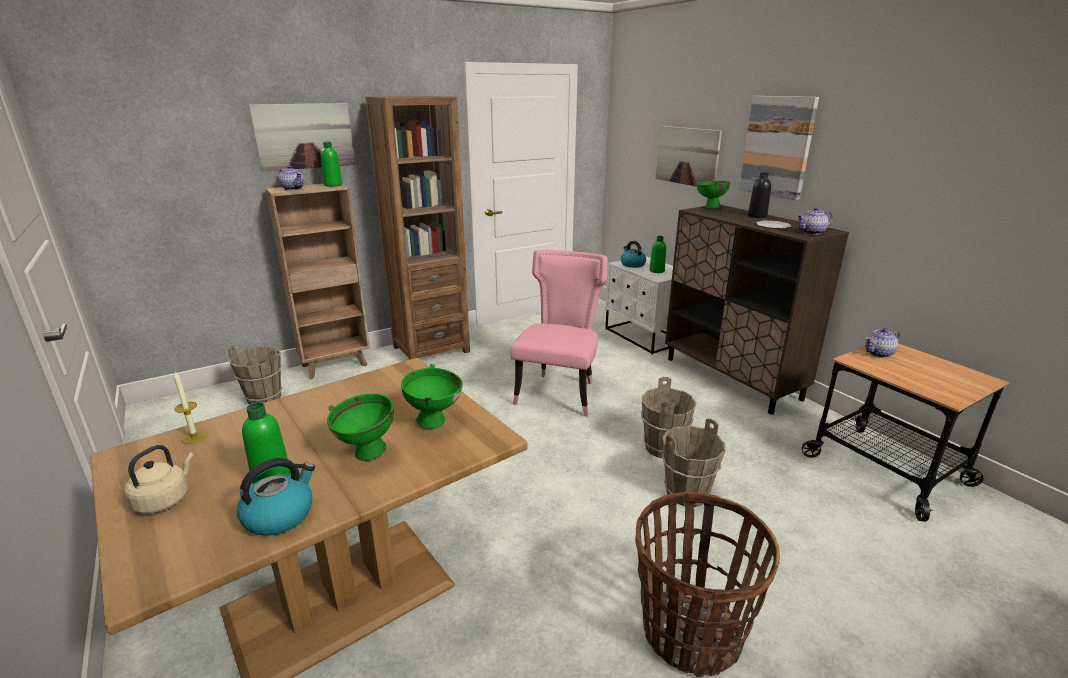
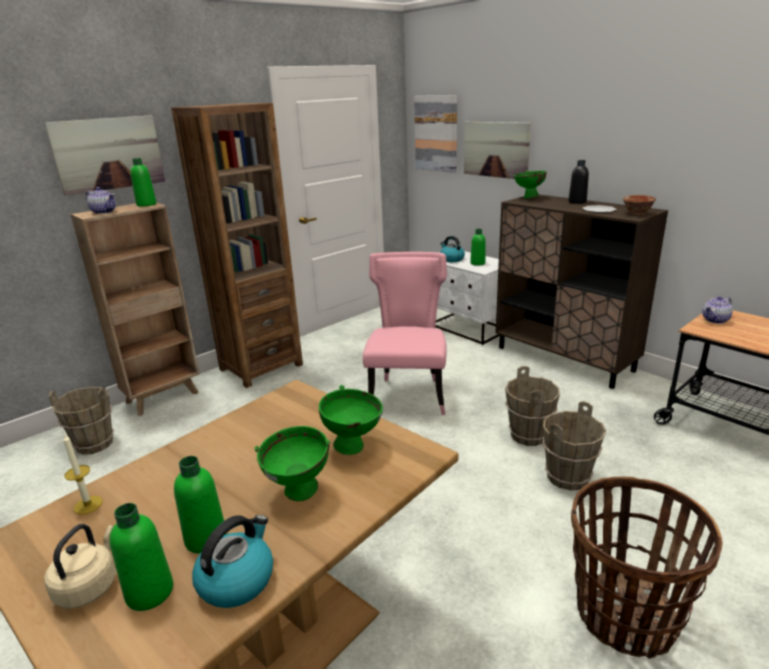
camera: 10 degrees left, 0 degrees up
picture [739,96,819,200] -> picture moved to [414,95,457,173]
teapot [797,207,833,235] -> bowl [623,195,656,215]
none -> green bottle [110,503,173,611]

